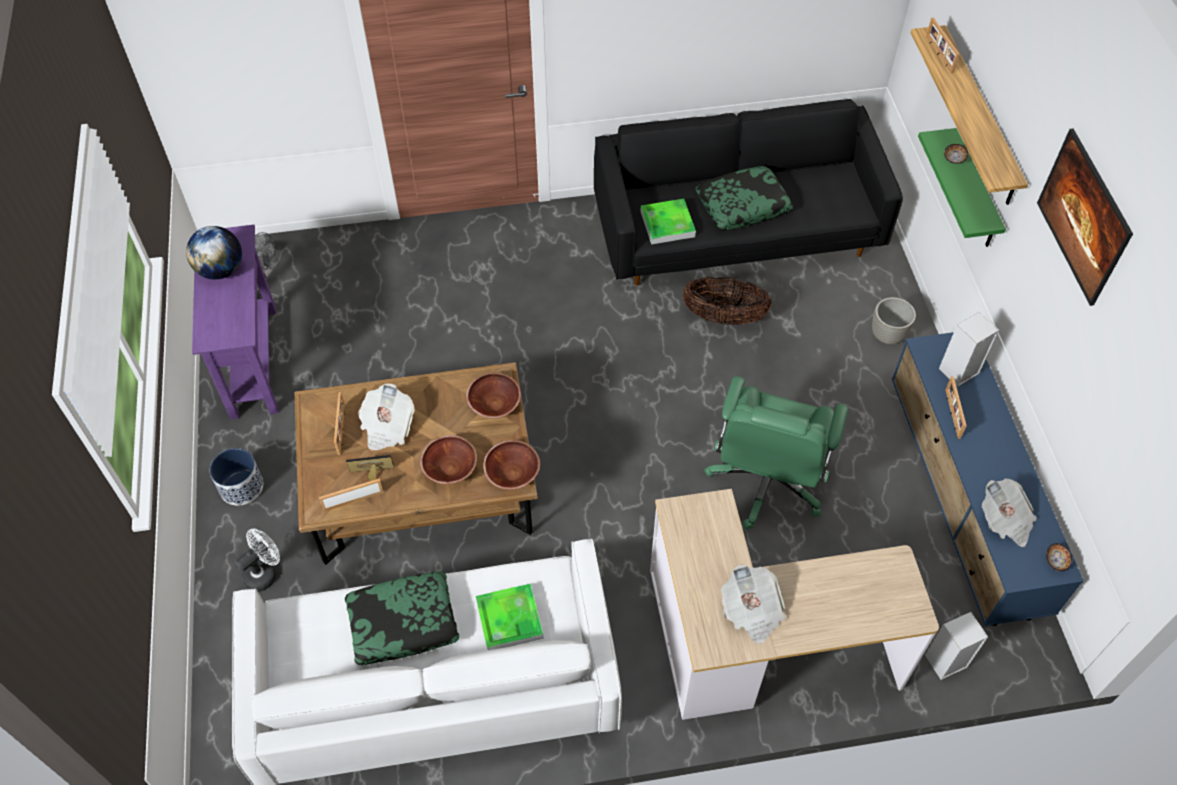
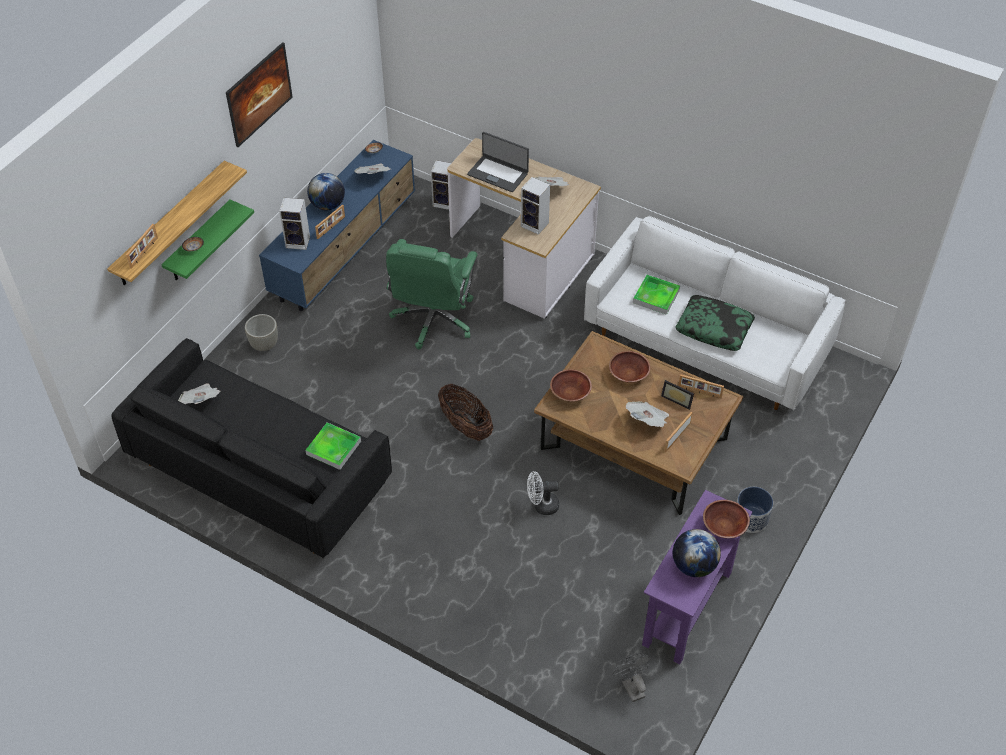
camera: 140 degrees left, 5 degrees down
white fan [235,529,280,592] -> white fan moved to [527,471,559,515]
brown bowl [483,440,540,490] -> brown bowl moved to [703,500,750,538]
basket [683,277,772,325] -> basket moved to [438,384,493,441]
pillow [696,166,793,230] -> none
green office chair [704,376,849,530] -> green office chair turned 135 degrees clockwise [386,239,478,349]
none -> newspaper [178,384,220,404]
none -> globe [307,173,345,210]
none -> laptop [467,132,529,192]
none -> speaker [521,177,550,235]

